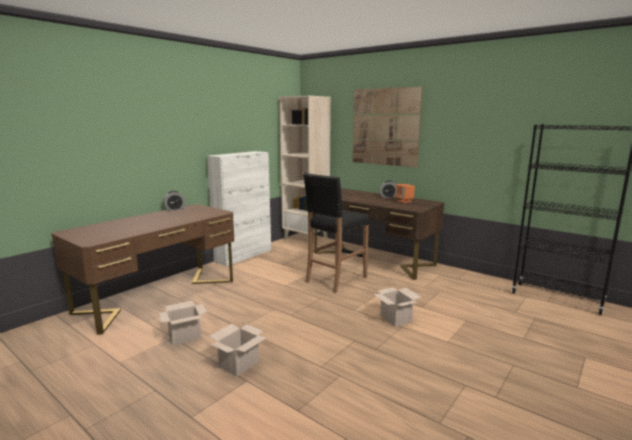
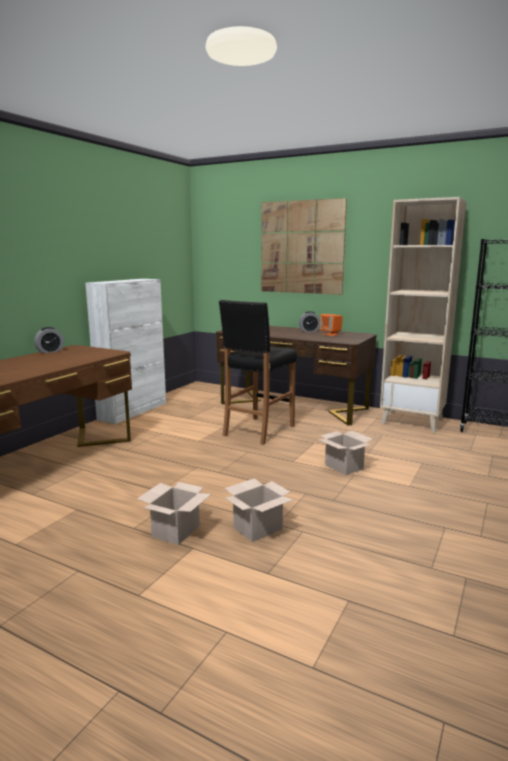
camera: 10 degrees left, 0 degrees up
cardboard box [159,301,207,346] -> cardboard box moved to [225,478,293,542]
beige bookcase [279,96,331,241] -> beige bookcase moved to [380,197,466,433]

